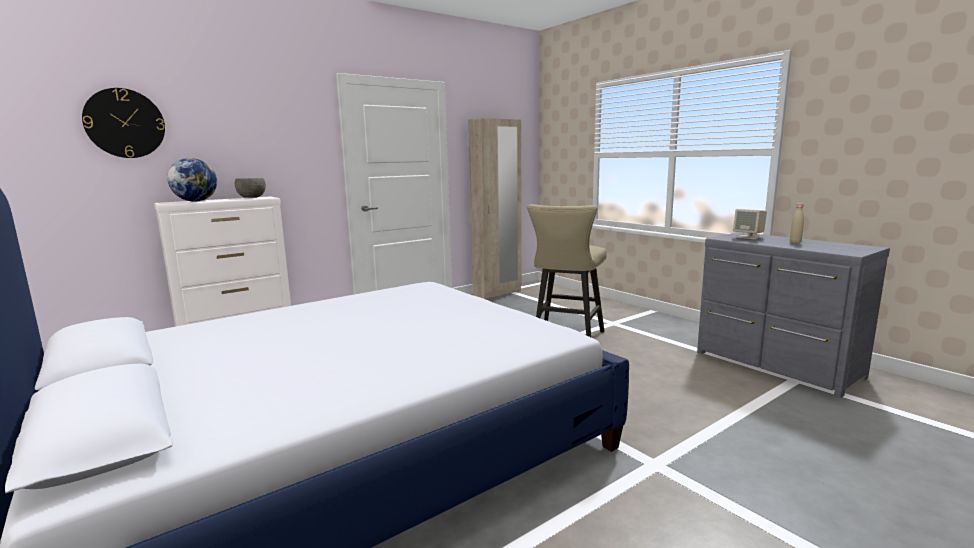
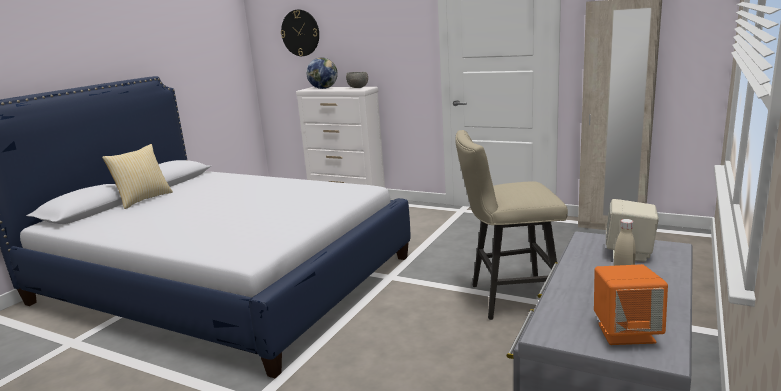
camera: 65 degrees right, 5 degrees up
none -> pillow [102,144,173,209]
none -> orange speaker [594,264,668,345]

